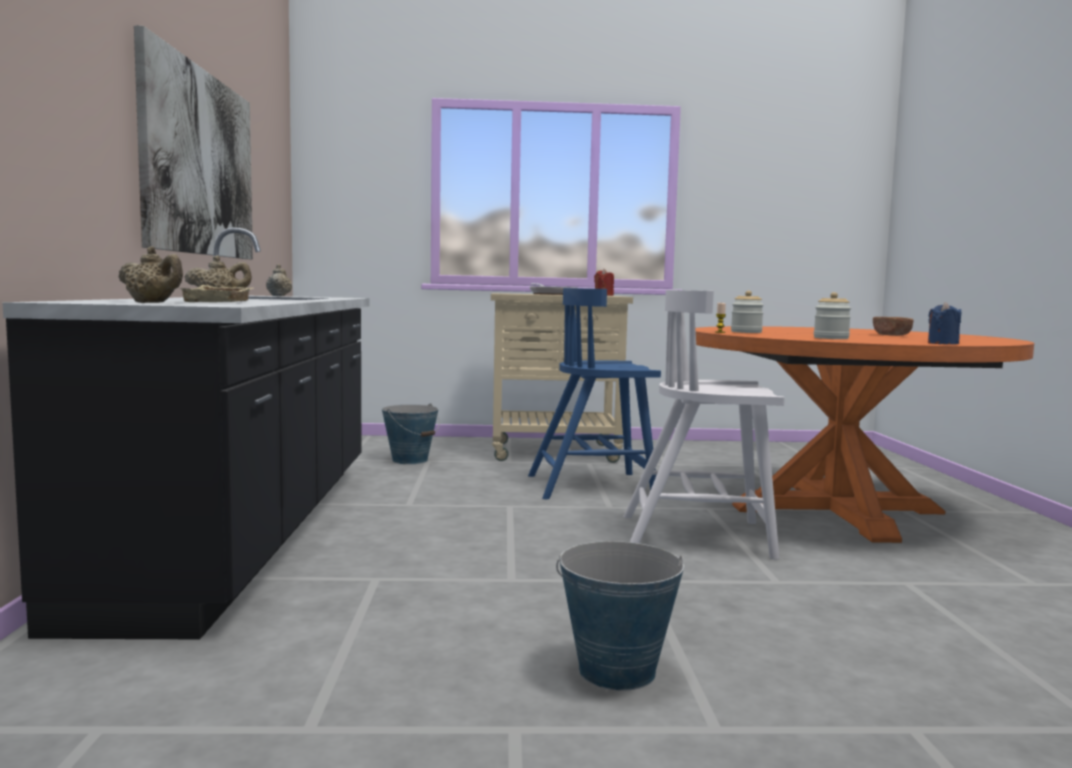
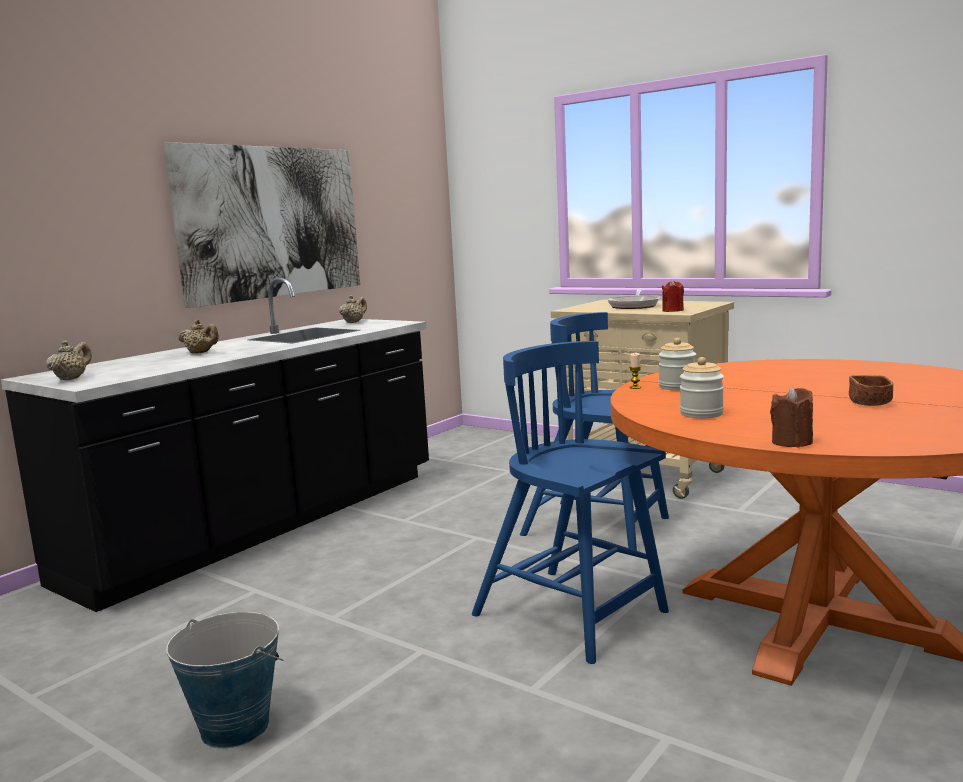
camera: 40 degrees right, 5 degrees up
beige teapot [119,246,183,303] -> beige teapot turned 135 degrees counterclockwise [46,340,92,380]
beige tray [180,285,254,302] -> none
bucket [382,403,440,464] -> none
white chair [623,290,785,559] -> blue chair [472,341,669,664]
blue candle [928,302,961,344] -> brown candle [770,387,813,448]

